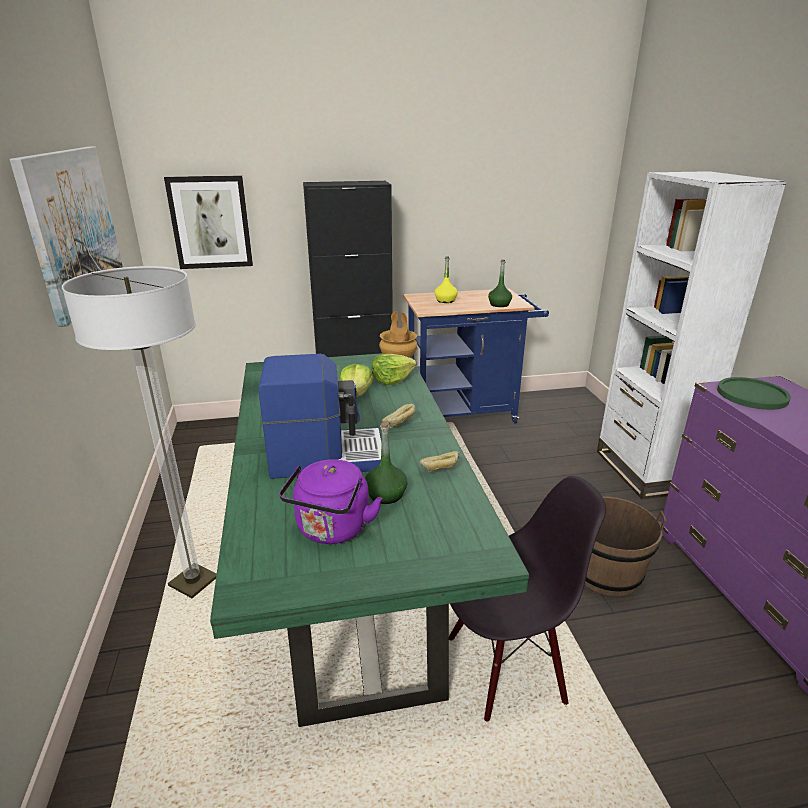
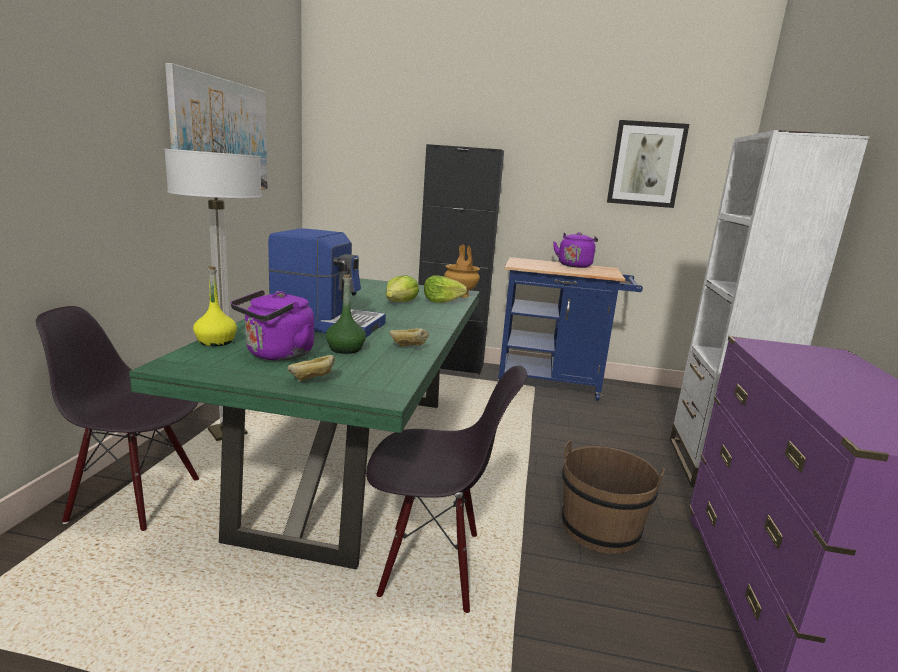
camera: 20 degrees right, 10 degrees down
picture [164,175,253,269] -> picture moved to [607,120,689,208]
bread [382,404,415,428] -> bread moved to [287,355,335,381]
yellow bottle [435,256,458,303] -> yellow bottle moved to [193,266,237,346]
green bottle [488,259,512,307] -> none
green plate [717,377,791,410] -> none
none -> black chair [36,306,199,531]
none -> purple kettle [553,232,598,268]

